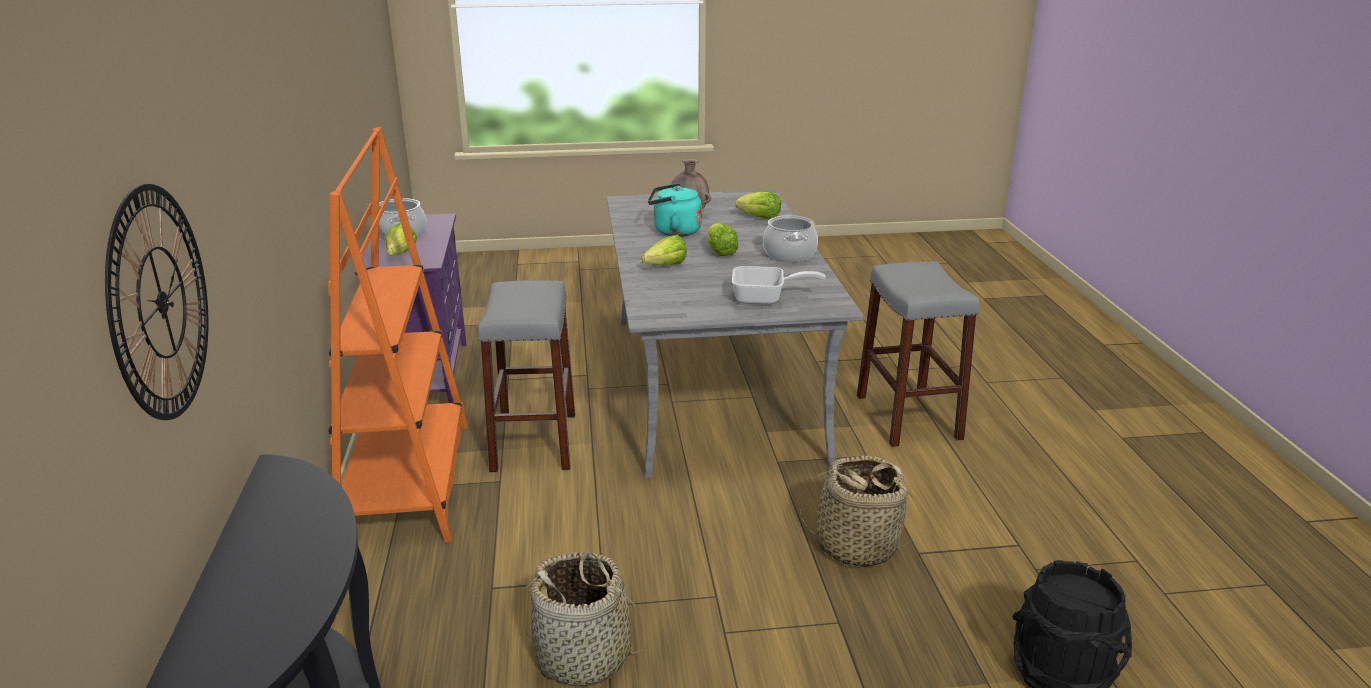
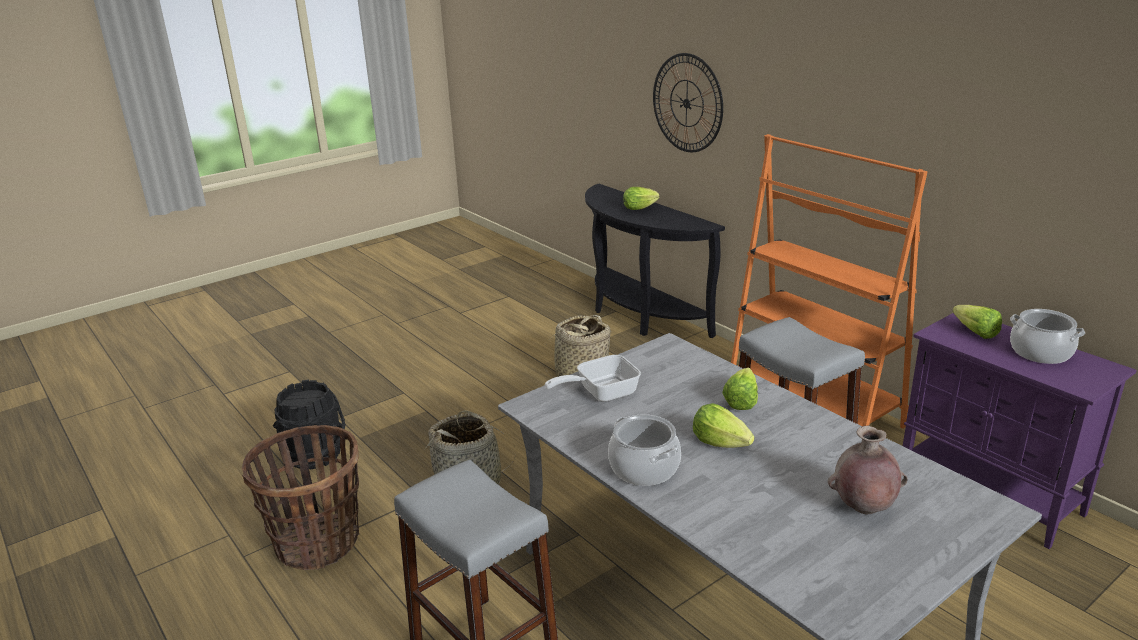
camera: 150 degrees right, 0 degrees up
turquoise kettle [648,183,702,237] -> none
lettuce [735,191,781,219] -> lettuce moved to [623,187,660,210]
none -> basket [242,425,359,570]

